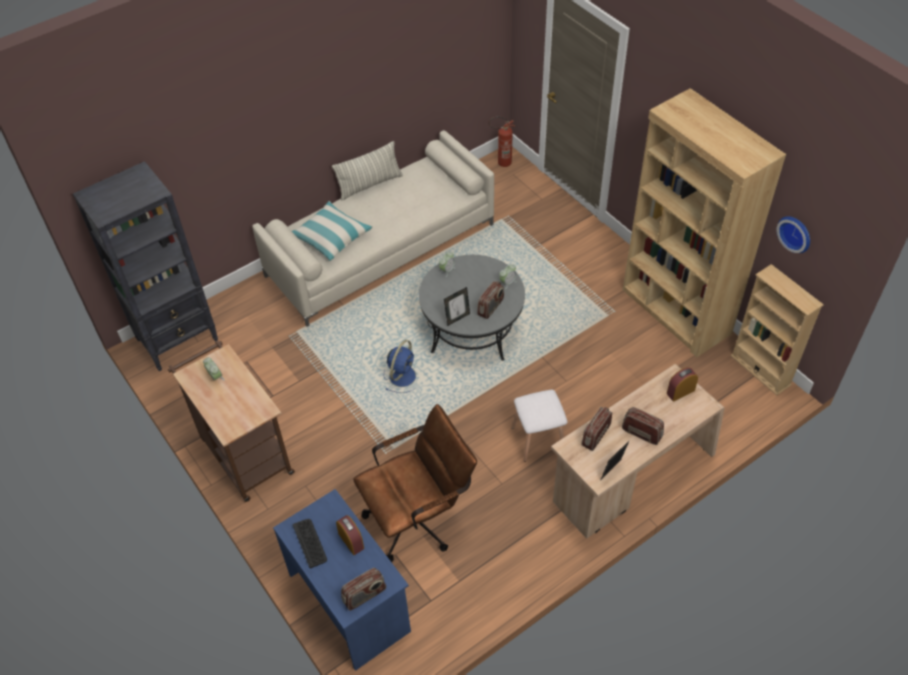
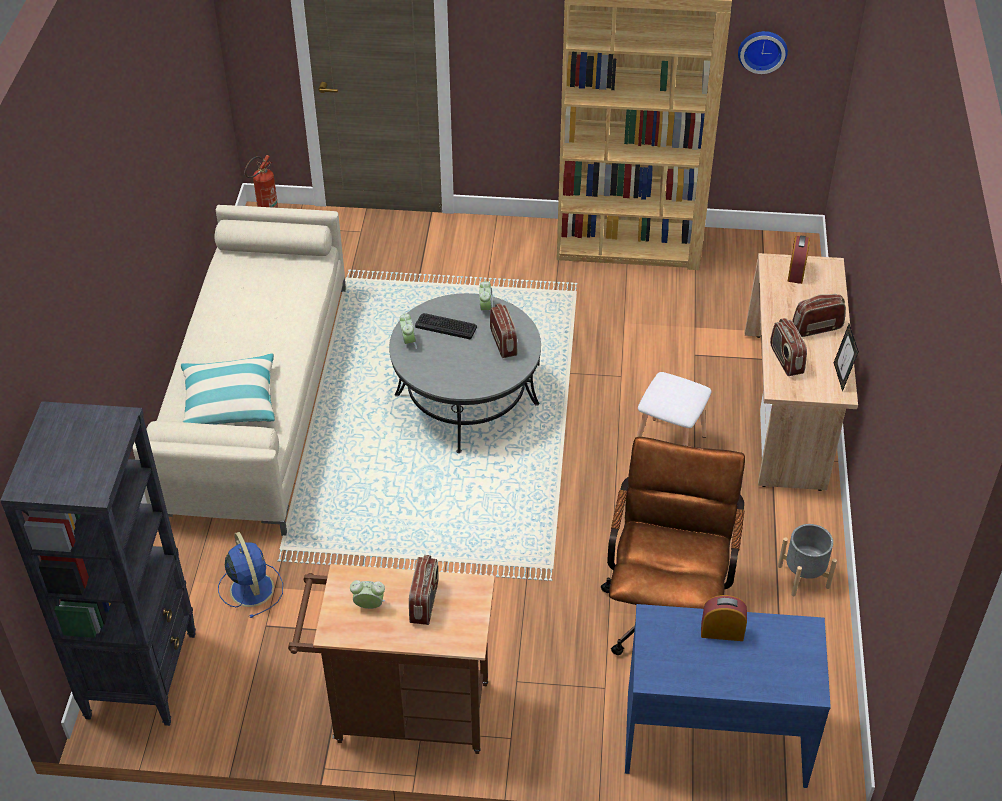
camera: 50 degrees left, 5 degrees down
keyboard [293,519,327,568] -> keyboard moved to [415,313,477,339]
pillow [332,141,403,201] -> none
radio [341,568,386,611] -> radio moved to [409,555,439,625]
blue fan [384,340,416,393] -> blue fan moved to [218,532,283,618]
picture frame [444,287,470,326] -> none
beige bookcase [731,264,824,395] -> none
none -> grey planter [778,524,837,596]

